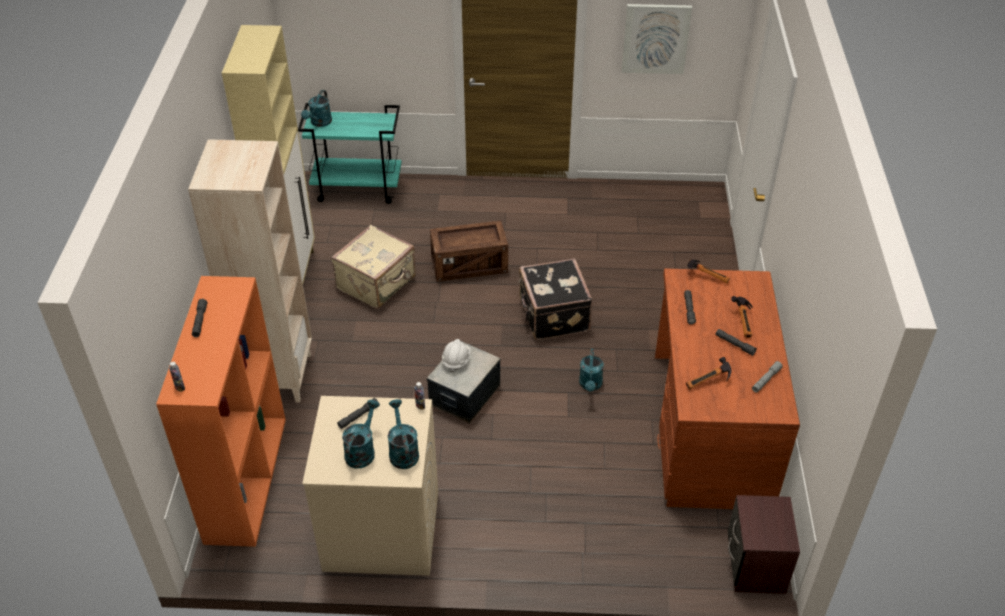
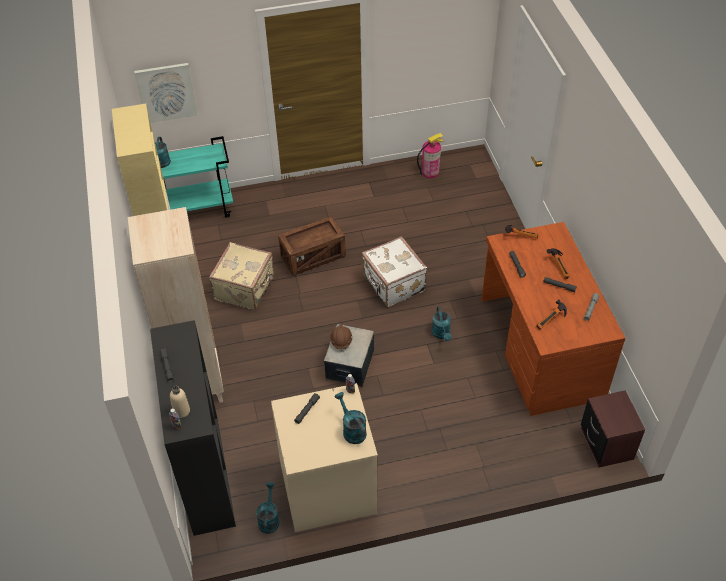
camera: 15 degrees left, 5 degrees up
orange bookcase [156,276,286,547] -> black bookcase [150,320,236,536]
turquoise watering can [342,400,380,469] -> turquoise watering can moved to [256,482,279,534]
white hard hat [442,339,470,372] -> brown hard hat [330,325,352,351]
black suitcase [519,258,593,340] -> white suitcase [362,236,427,307]
picture [621,4,692,74] -> picture moved to [134,63,198,123]
none -> beige bottle [170,386,190,418]
none -> fire extinguisher [417,133,444,178]

